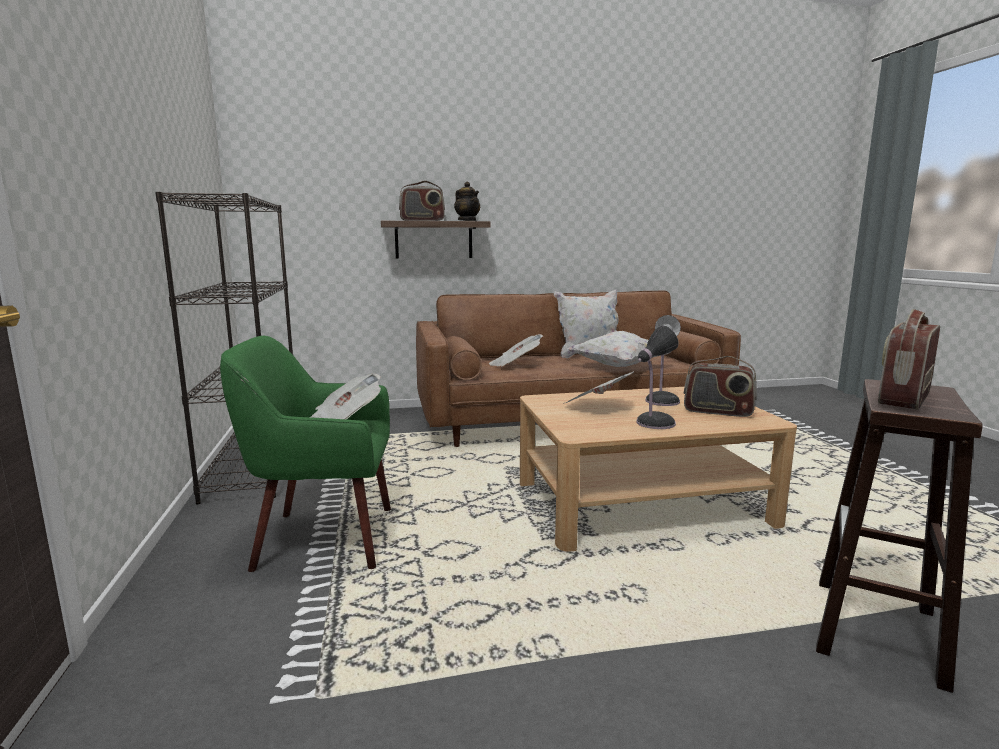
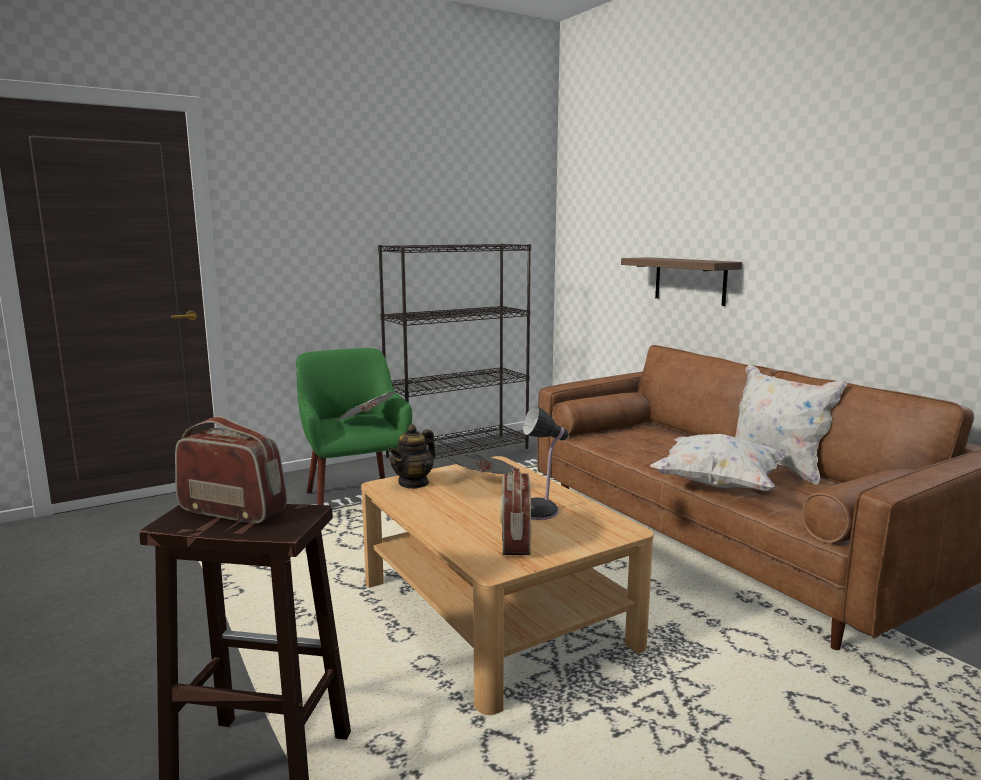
camera: 70 degrees right, 0 degrees up
radio [399,180,445,221] -> none
teapot [454,182,480,221] -> teapot moved to [388,424,436,489]
newspaper [489,334,543,367] -> none
table lamp [636,325,679,429] -> none

